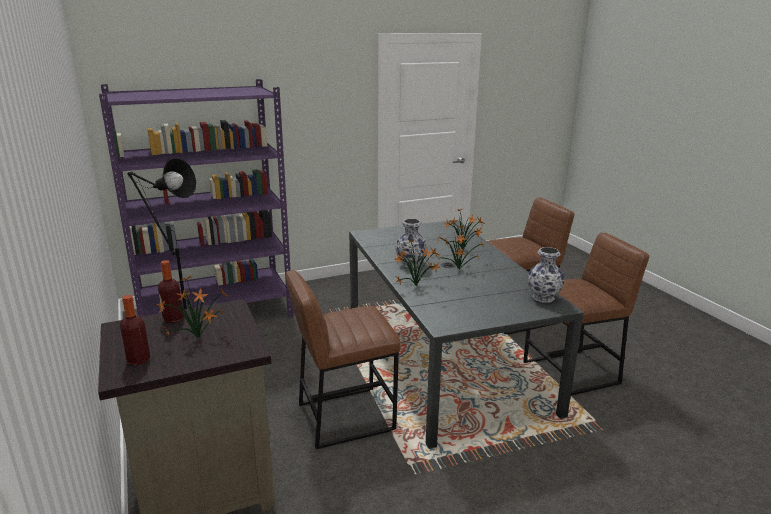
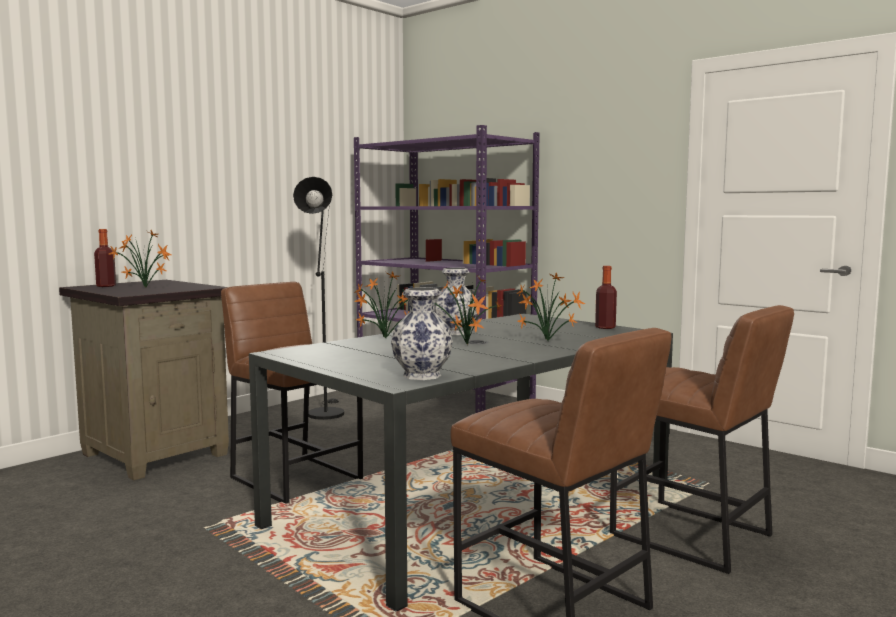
camera: 65 degrees right, 15 degrees down
bottle [158,260,184,323] -> bottle moved to [595,266,617,329]

